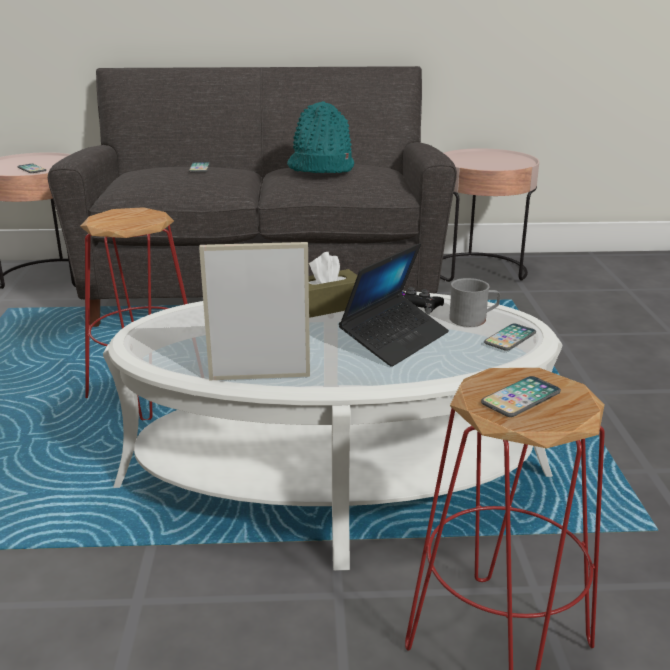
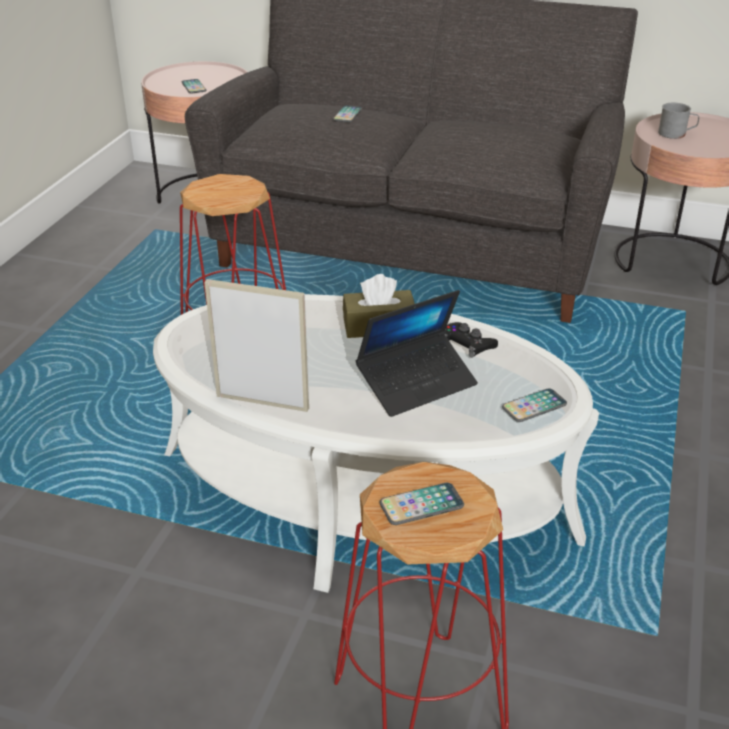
camera: 20 degrees right, 10 degrees up
turquoise hat [287,101,354,173] -> none
grey mug [449,278,500,327] -> grey mug moved to [658,103,699,139]

